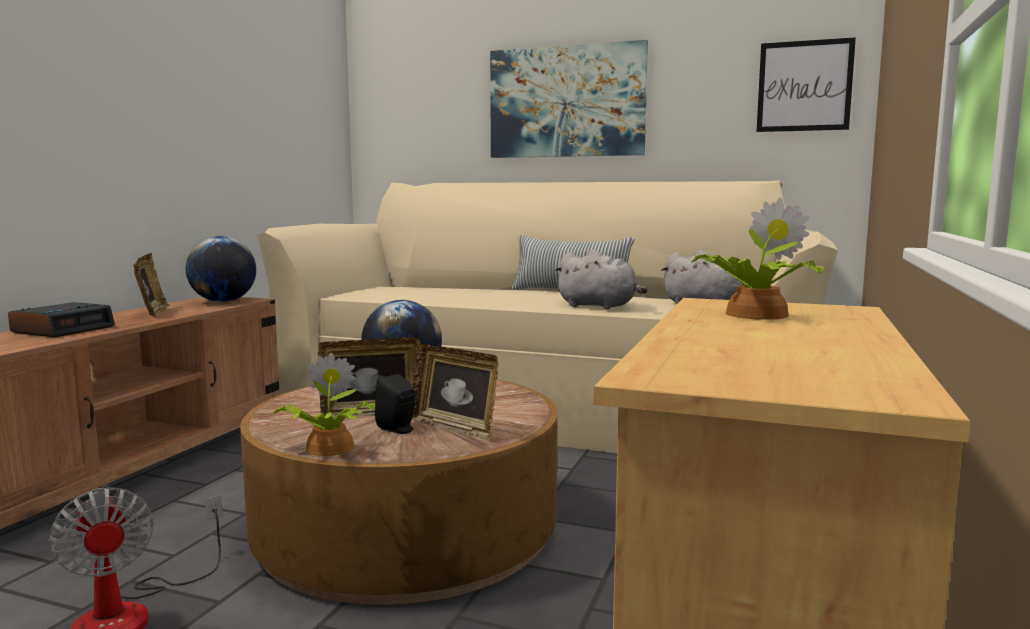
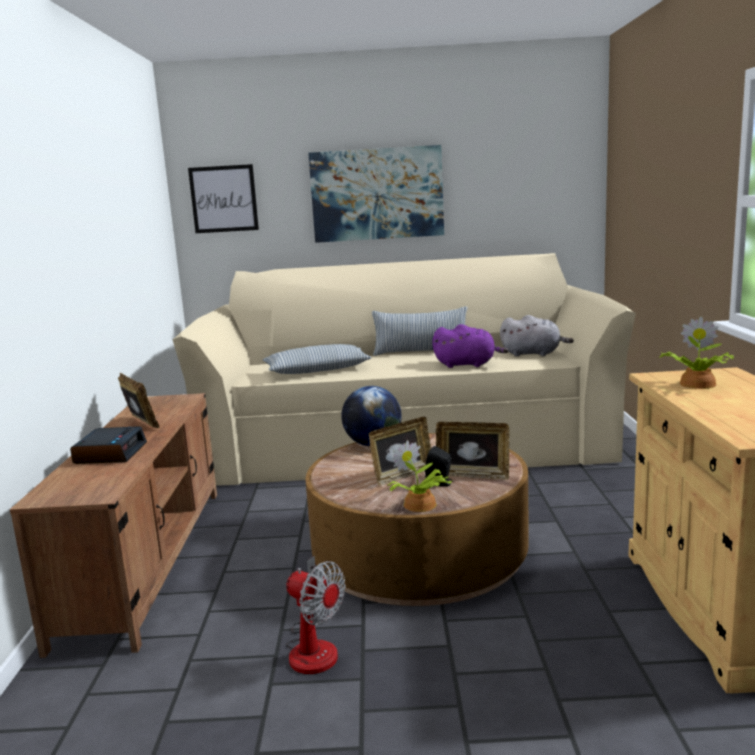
camera: 20 degrees left, 5 degrees up
globe [186,236,256,302] -> none
grey plush toy [554,250,648,309] -> purple plush toy [432,324,508,368]
picture [757,37,856,132] -> picture moved to [188,164,259,233]
none -> pillow [263,344,372,374]

